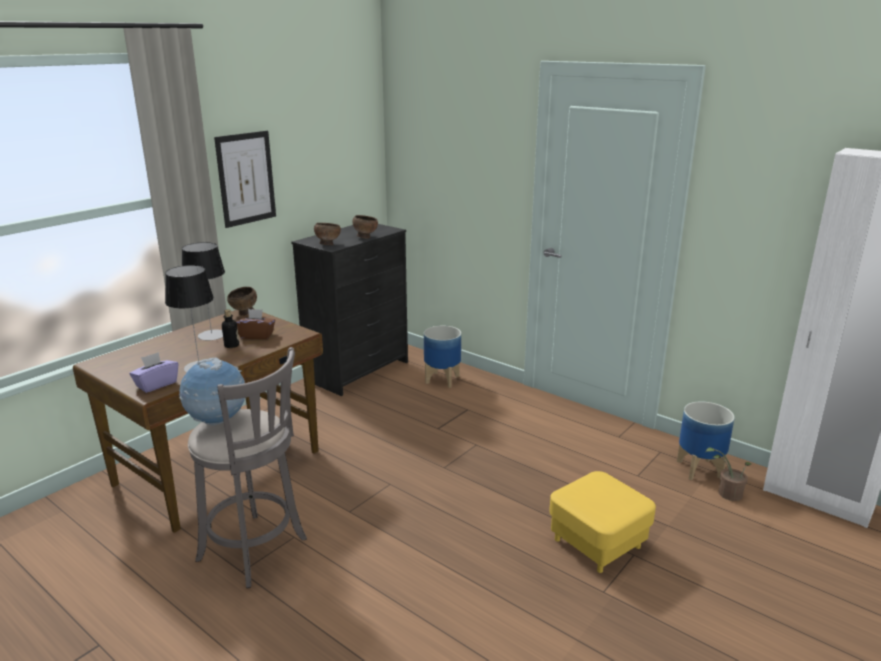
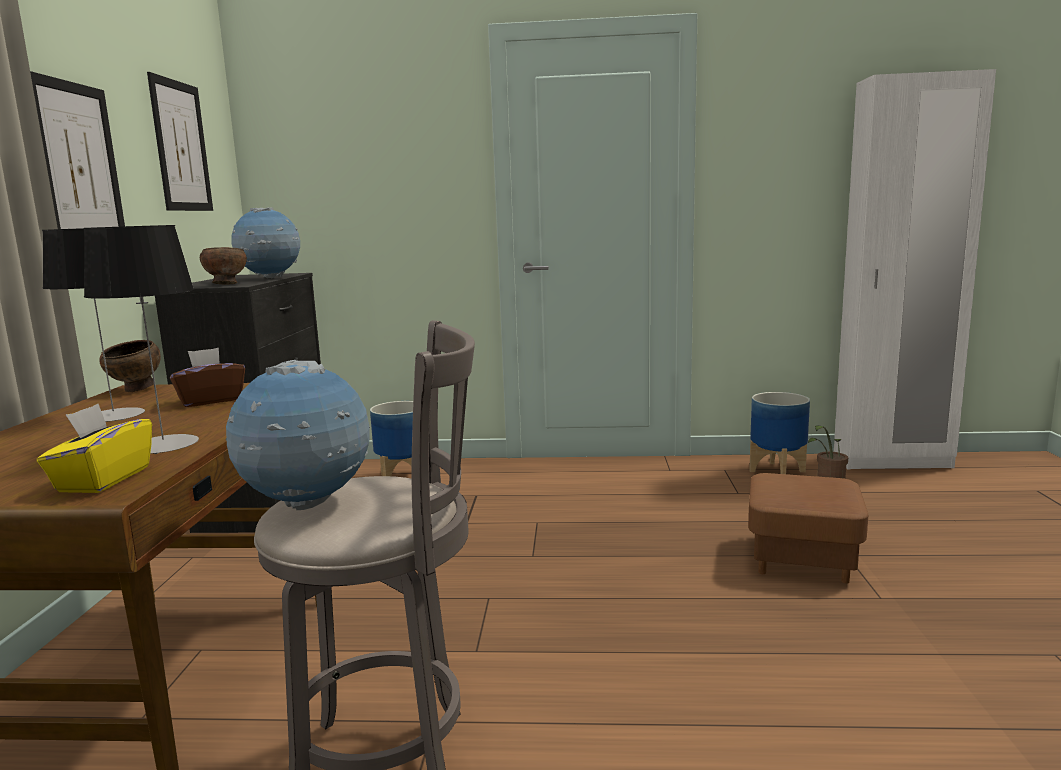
camera: 35 degrees left, 10 degrees down
purple tissue box [129,352,178,393] -> yellow tissue box [37,404,152,493]
bottle [222,310,239,348] -> none
brown bowl [353,215,378,239] -> globe [231,207,300,278]
yellow ottoman [549,471,656,573] -> brown ottoman [748,473,868,584]
none -> picture [147,72,213,211]

